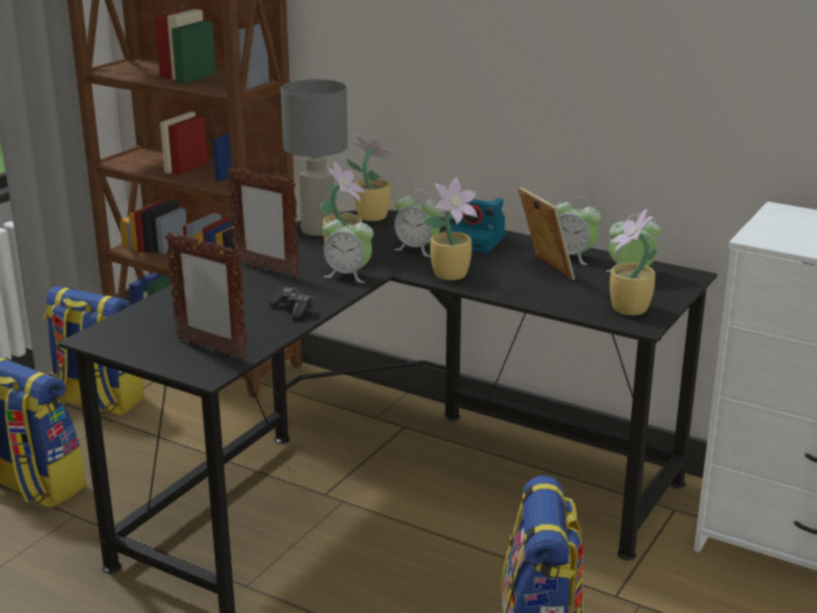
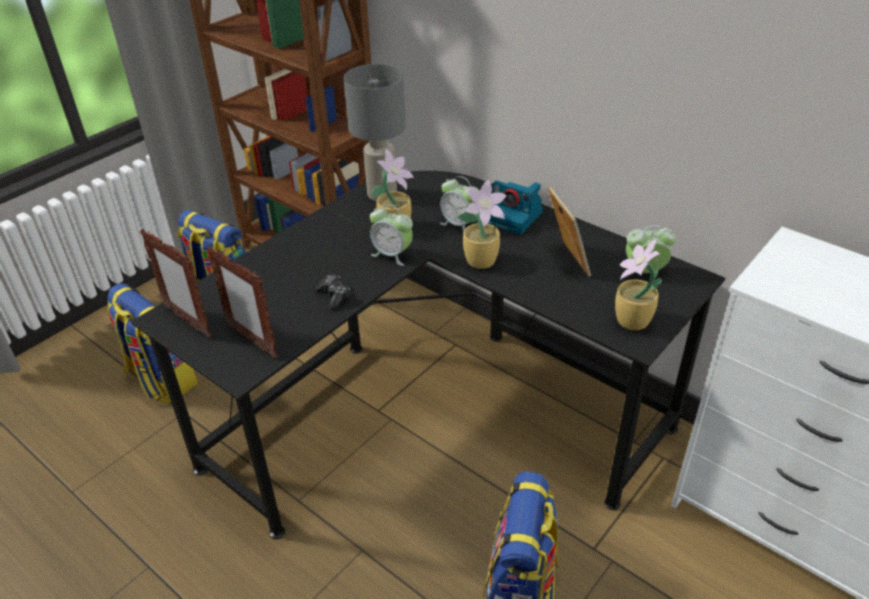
camera: 10 degrees right, 15 degrees up
picture frame [227,167,300,277] -> picture frame moved to [140,229,212,338]
potted plant [346,135,394,221] -> none
alarm clock [556,196,601,265] -> none

